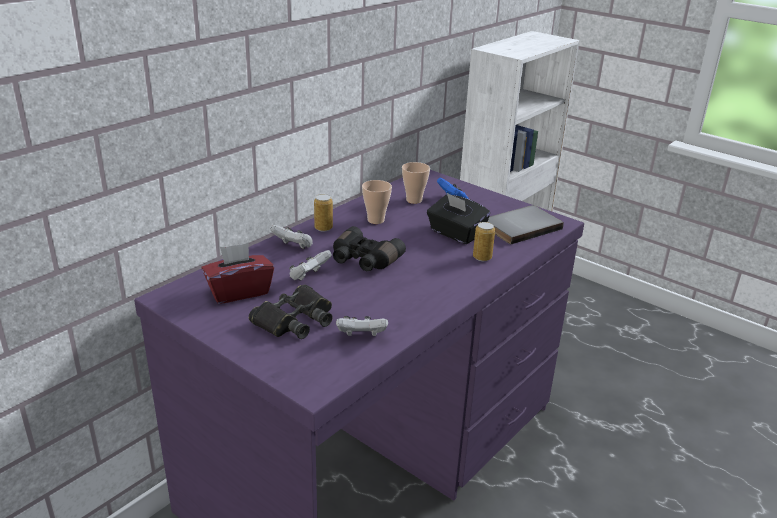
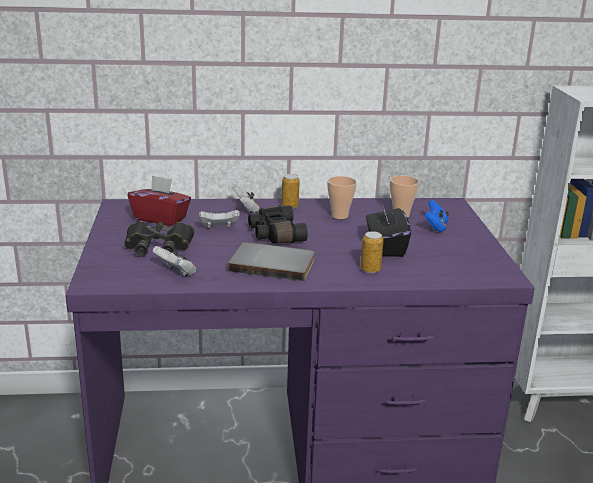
camera: 45 degrees right, 5 degrees down
grey book [488,205,564,245] -> grey book moved to [228,242,315,281]

